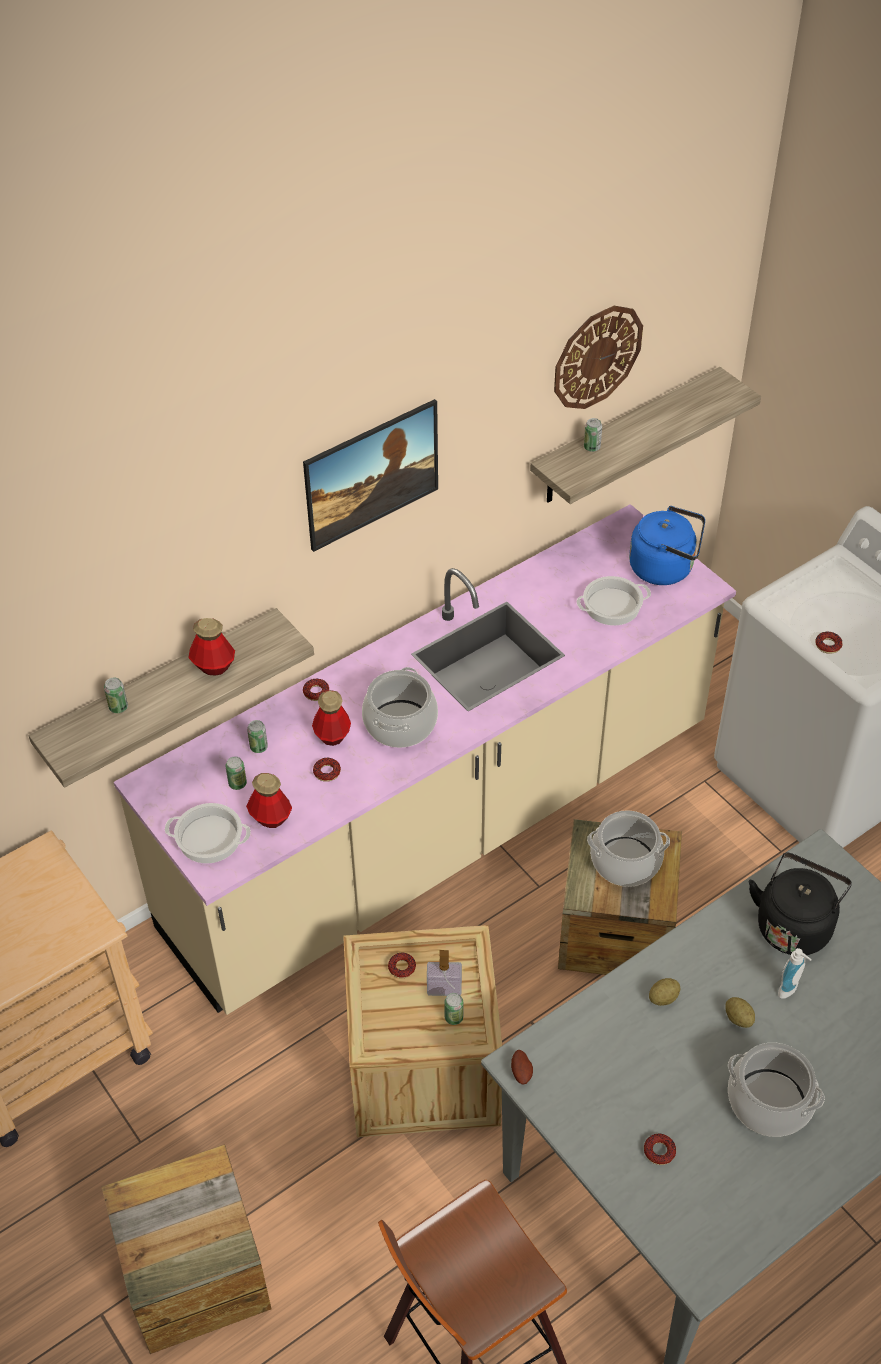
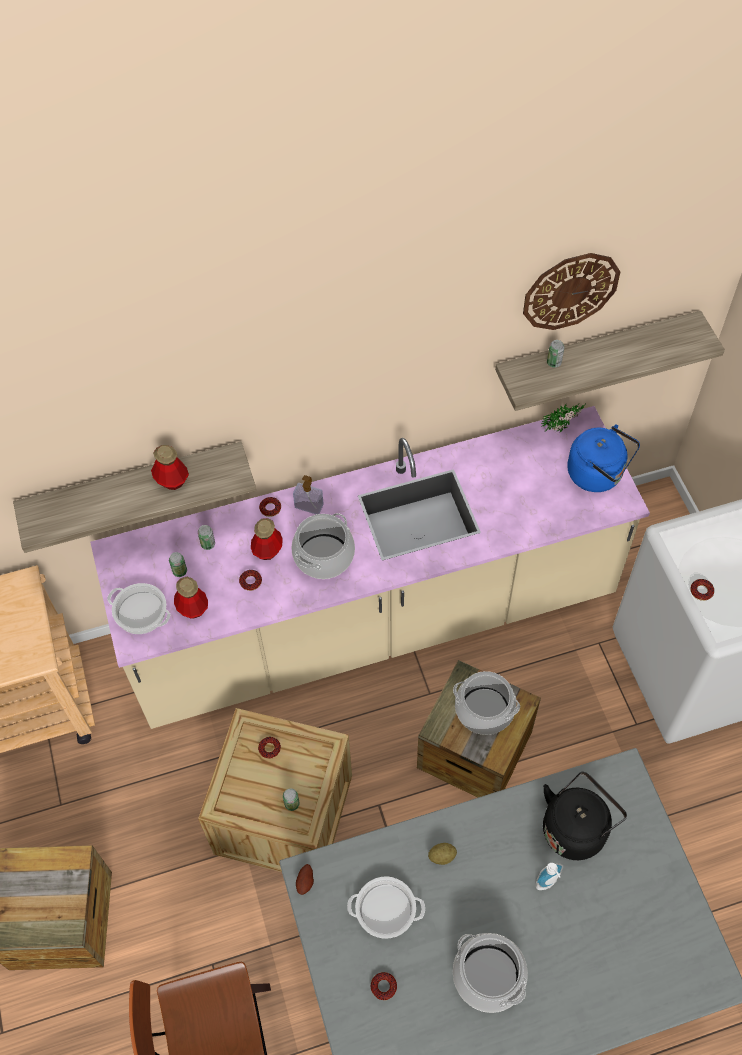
camera: 20 degrees right, 10 degrees up
can [104,677,128,713] -> none
picture [303,399,438,552] -> none
soap dispenser [427,950,462,996] -> soap dispenser moved to [293,475,324,514]
cooking pot [576,576,651,626] -> cooking pot moved to [347,876,425,939]
potato [726,997,755,1028] -> none
none -> potted plant [541,404,584,432]

